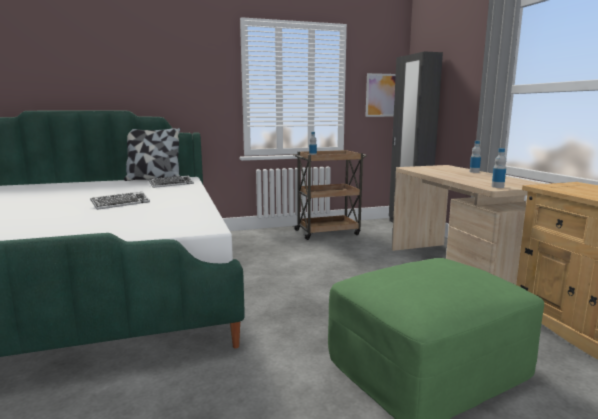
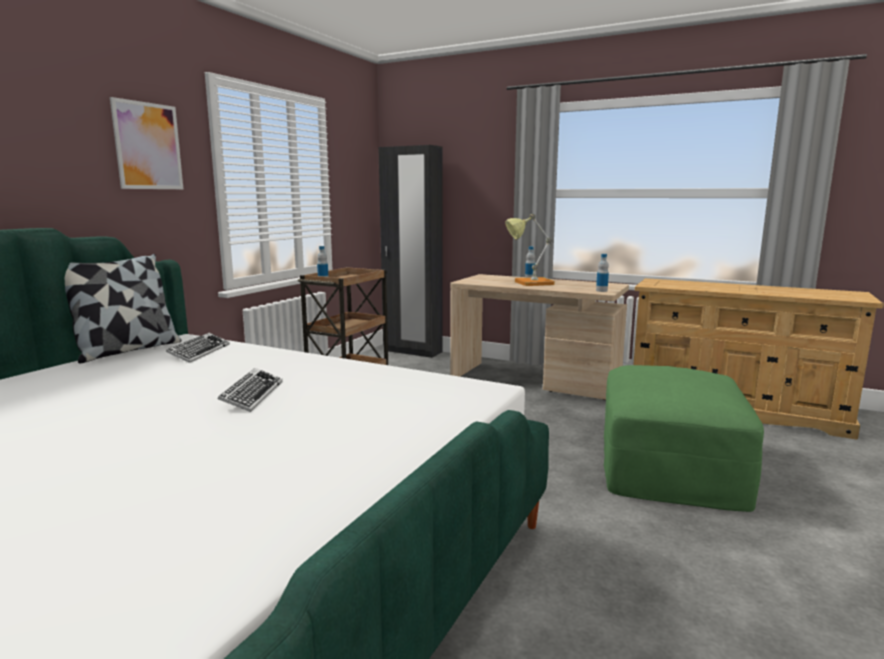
camera: 45 degrees left, 0 degrees up
picture [365,73,396,117] -> picture moved to [110,97,183,189]
none -> table lamp [505,214,555,286]

